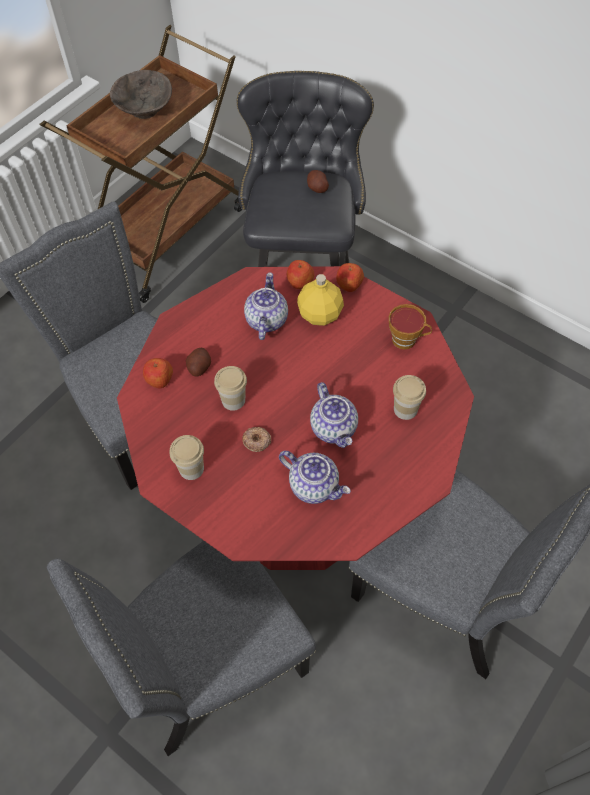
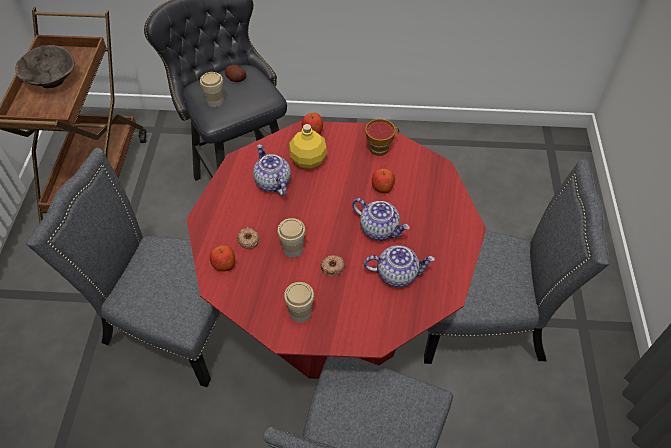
camera: 35 degrees left, 5 degrees down
potato [186,348,211,377] -> donut [237,227,260,249]
apple [287,260,314,289] -> apple moved to [372,169,395,194]
cup [393,375,426,420] -> cup moved to [200,72,224,107]

